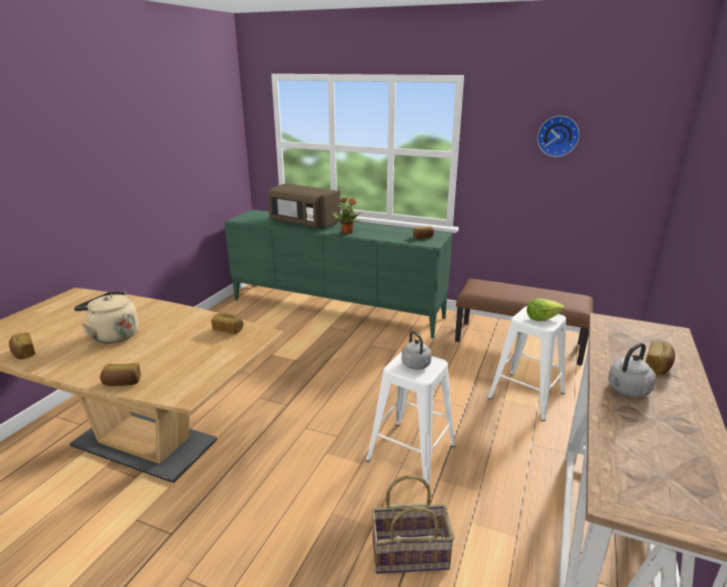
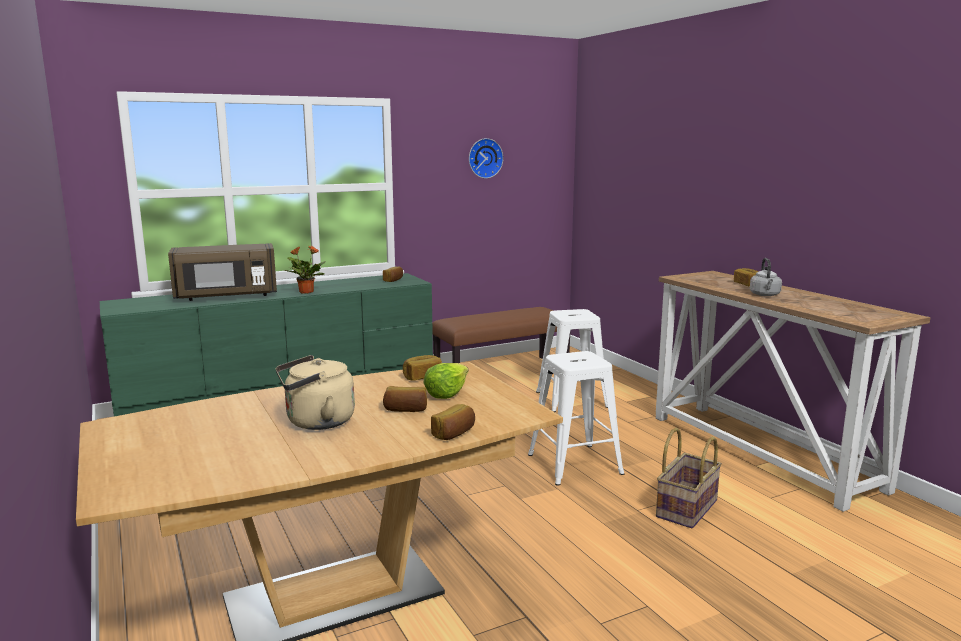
camera: 50 degrees left, 10 degrees down
bread [9,332,35,359] -> bread moved to [383,386,427,412]
grey kettle [402,331,432,370] -> none
lettuce [527,299,565,321] -> lettuce moved to [423,363,469,399]

